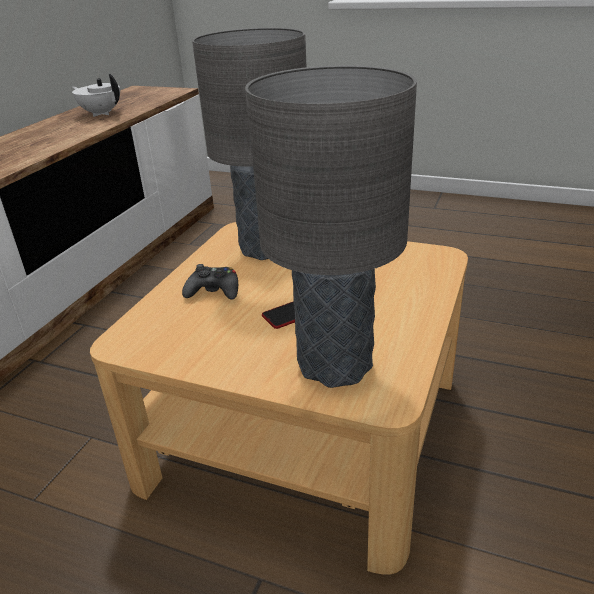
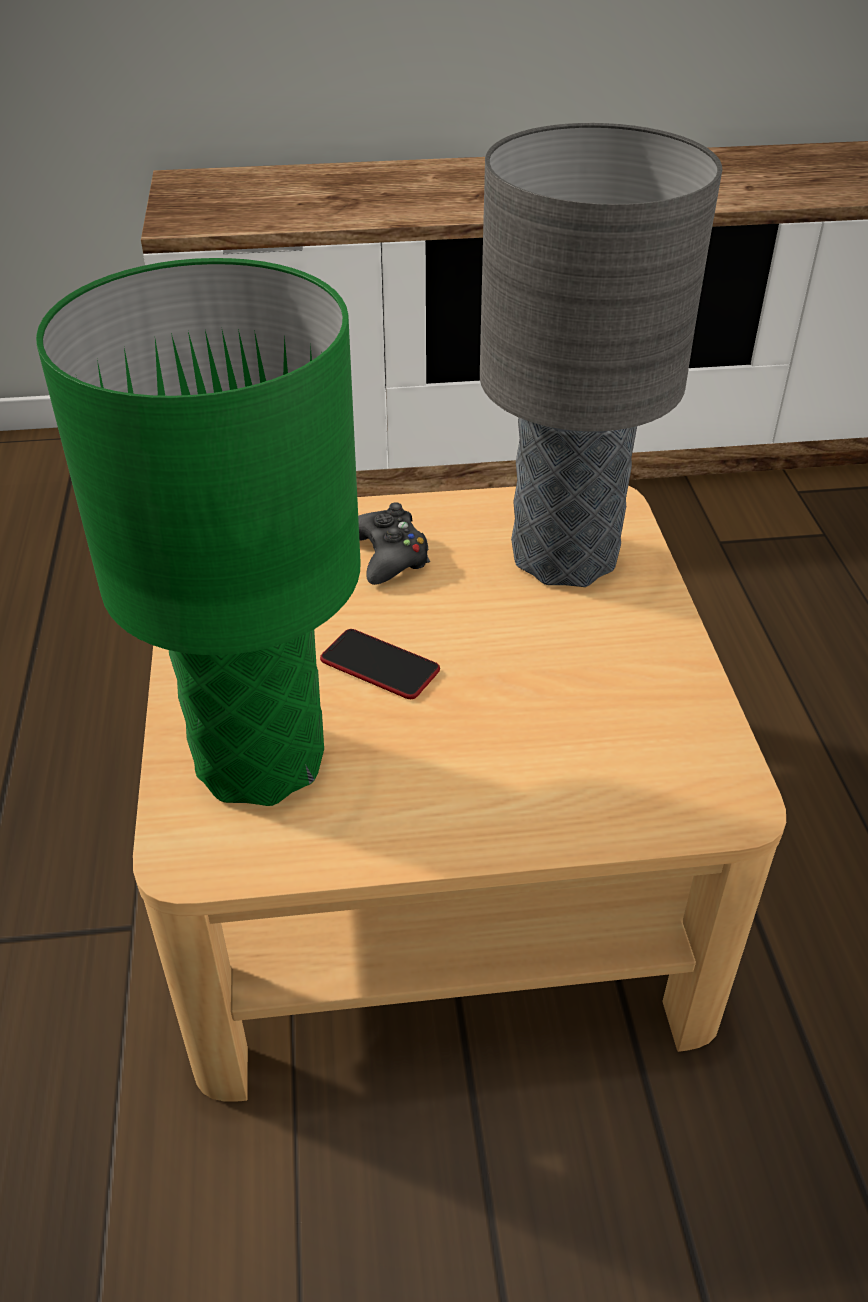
camera: 60 degrees right, 10 degrees up
white teapot [72,74,120,117] -> none
grey table lamp [245,65,417,388] -> green table lamp [36,258,361,806]

